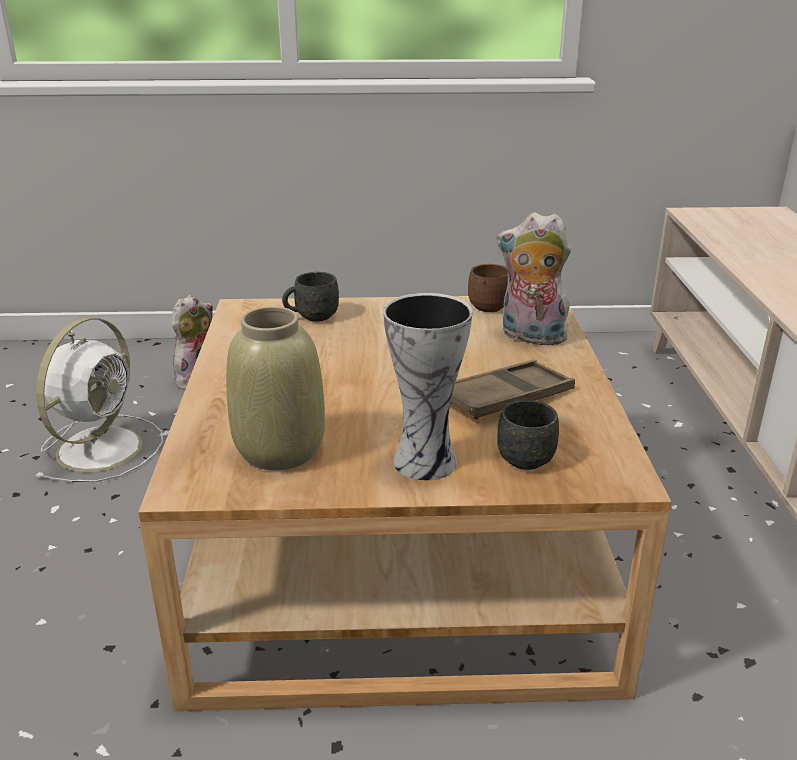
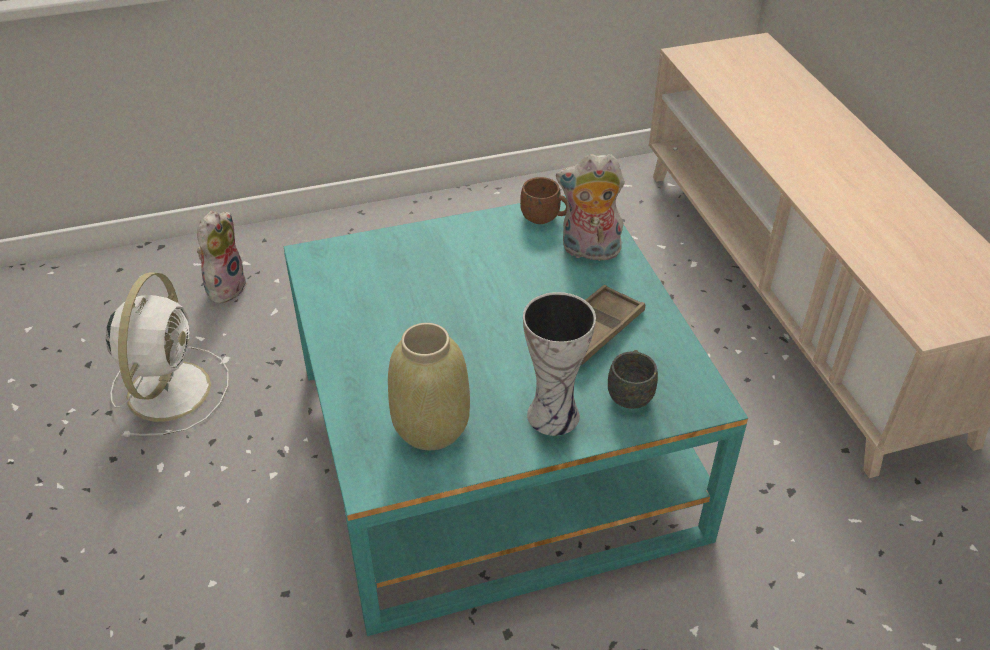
camera: 15 degrees left, 15 degrees up
beige coffee table [138,296,671,711] -> turquoise coffee table [284,195,748,636]
grey mug [282,272,339,322] -> none

